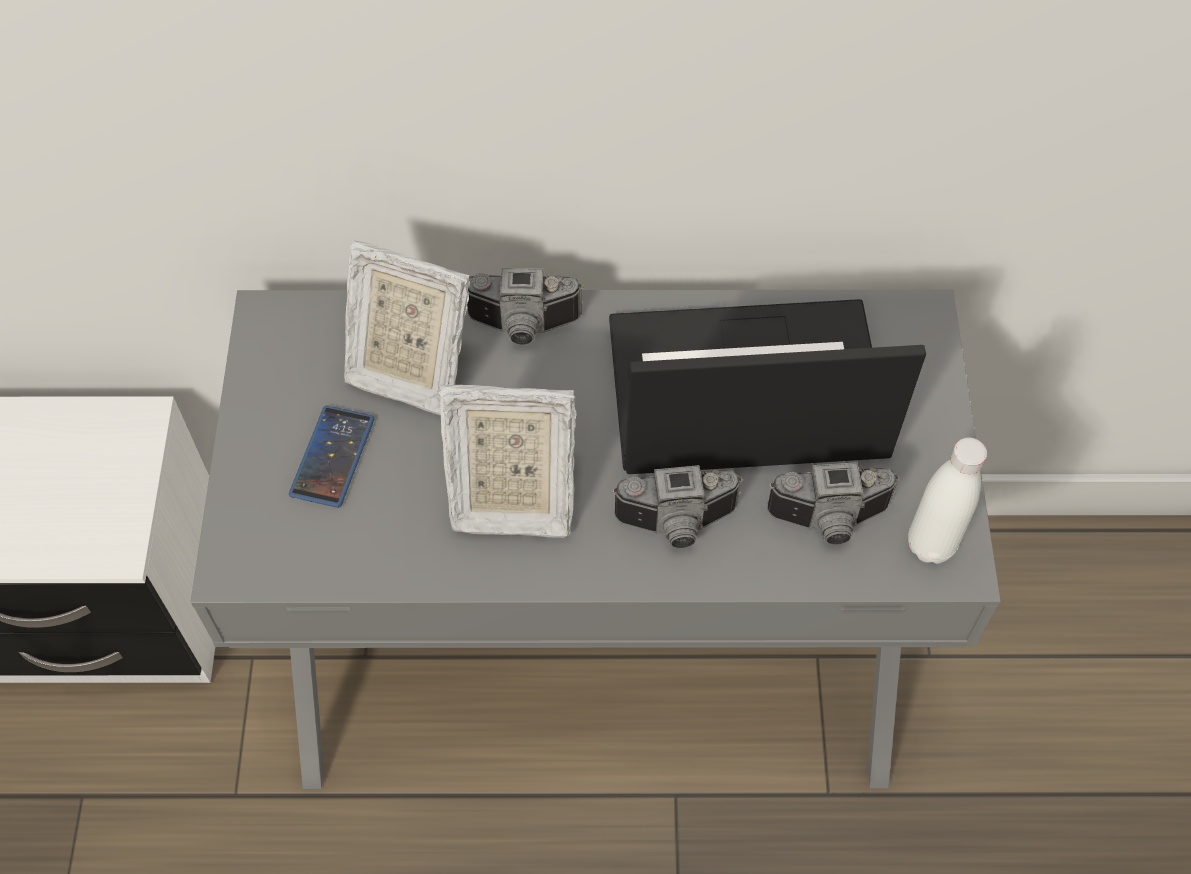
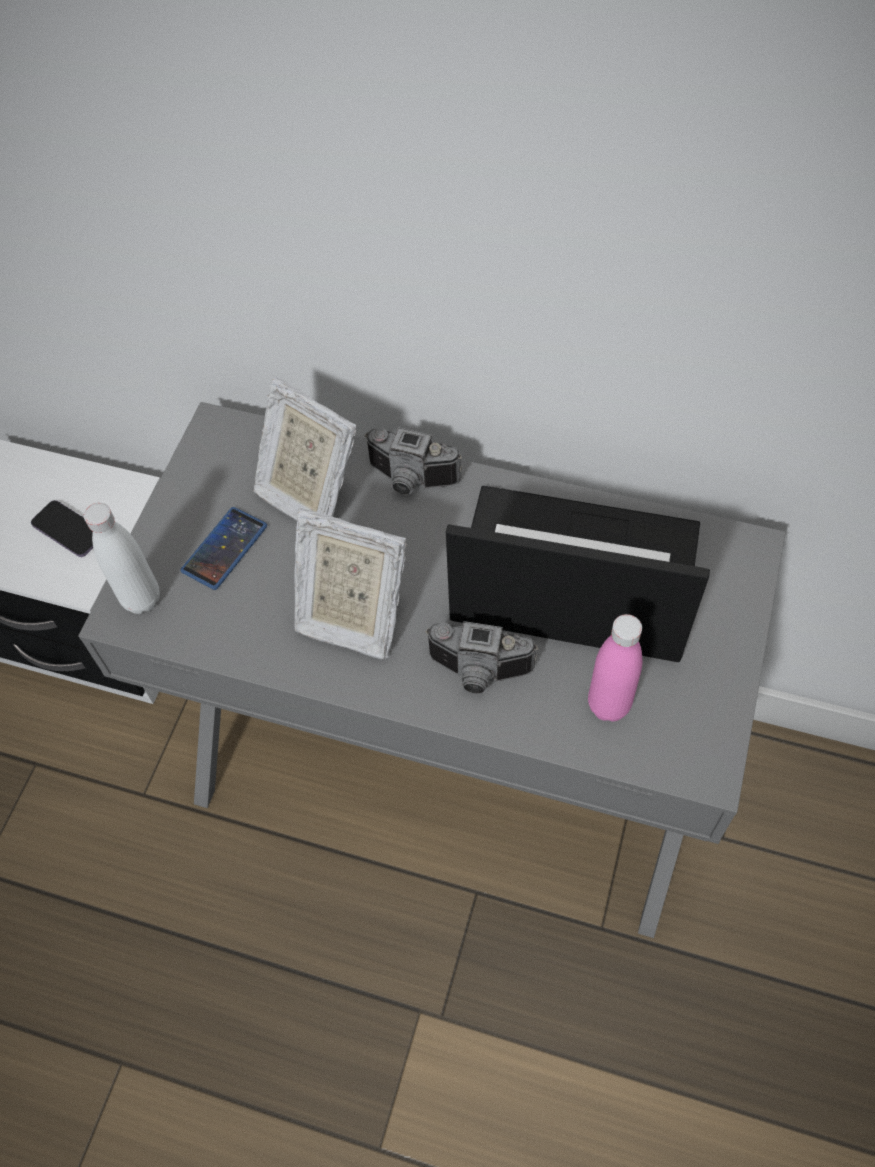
camera: 20 degrees right, 0 degrees up
camera [767,462,900,545] -> pink bottle [588,614,642,722]
white bottle [908,437,987,564] -> white bottle moved to [84,503,160,614]
none -> phone [31,500,93,557]

